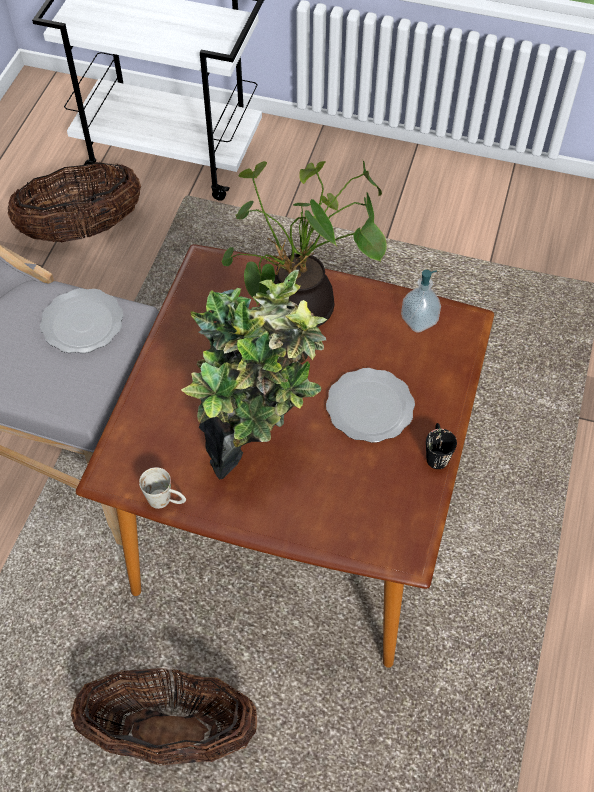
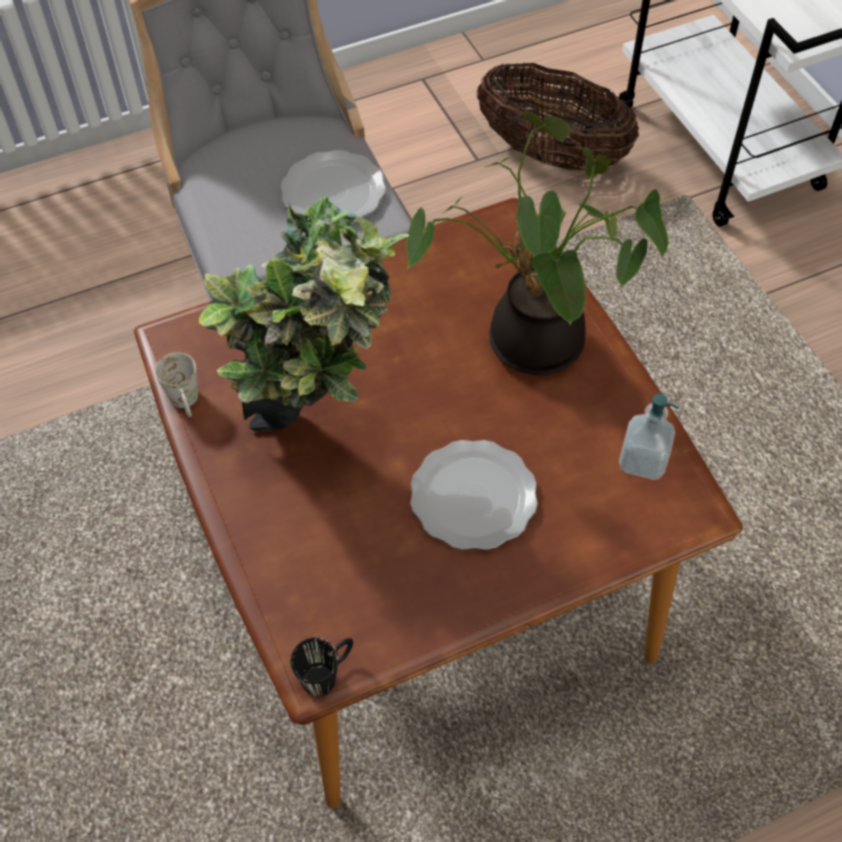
camera: 50 degrees right, 0 degrees up
basket [71,668,257,765] -> none
black mug [426,423,457,469] -> black mug moved to [291,637,353,696]

